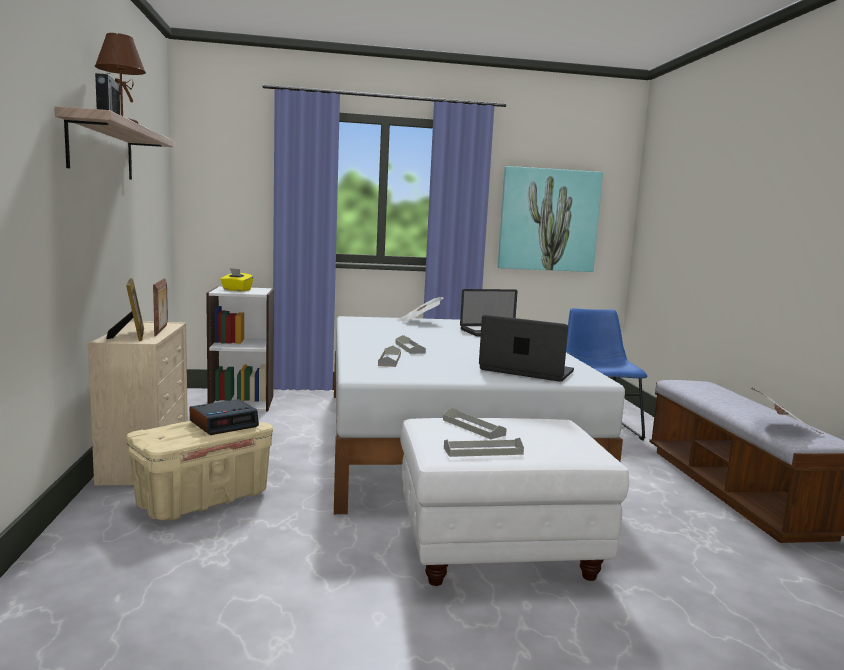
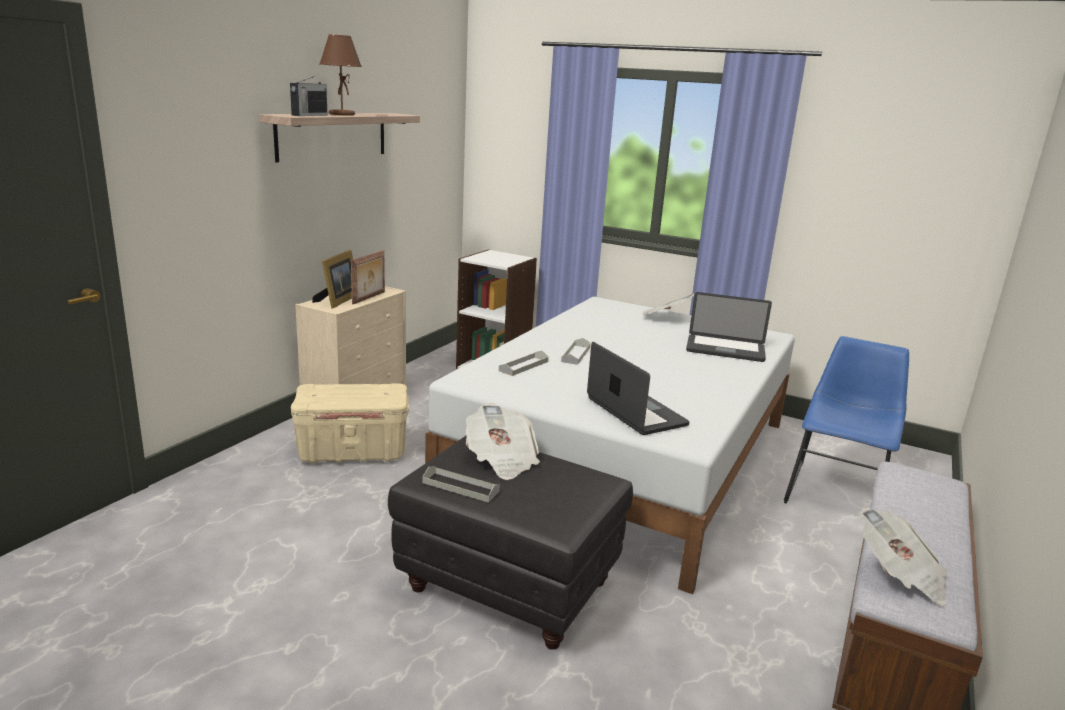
camera: 35 degrees right, 10 degrees up
alarm clock [190,399,259,435] -> none
yellow tissue box [220,268,254,291] -> none
white ottoman [400,418,629,586] -> black ottoman [388,436,633,650]
grey tray [443,407,507,439] -> newspaper [466,403,540,480]
picture [498,166,603,272] -> none

